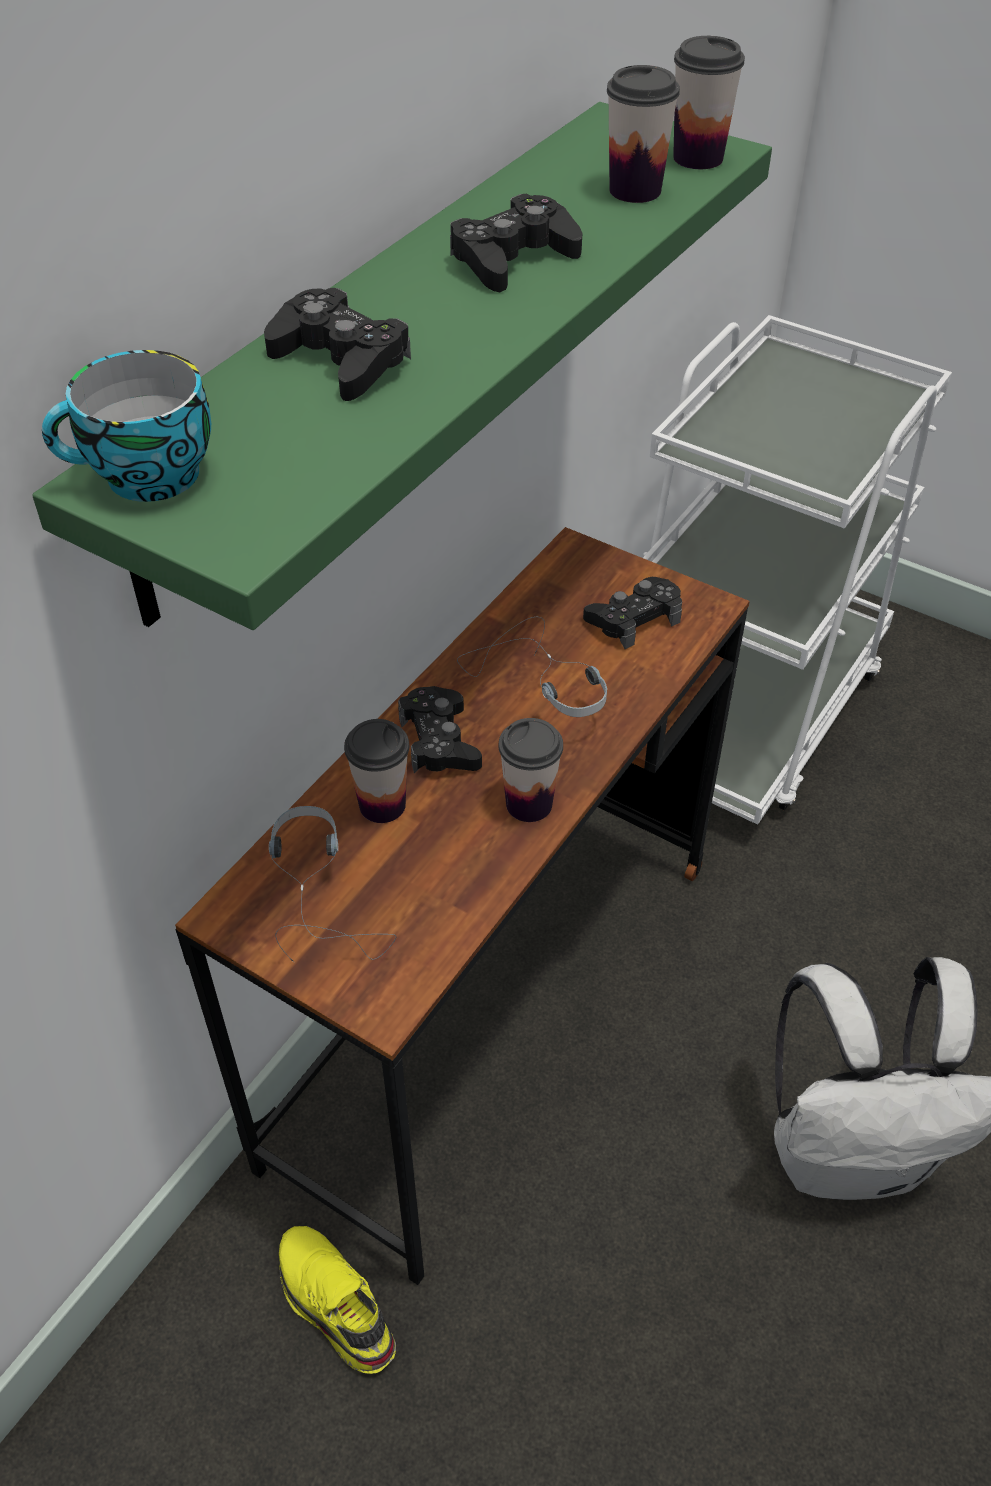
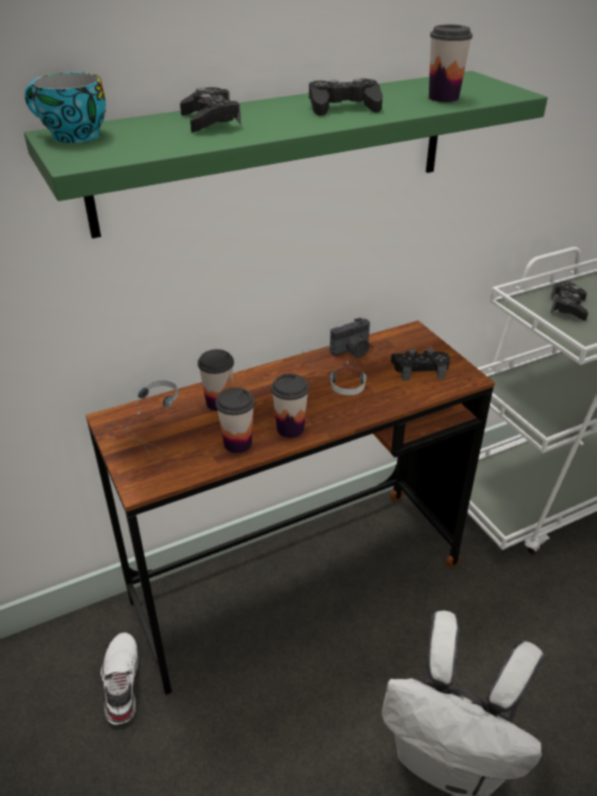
camera: 30 degrees right, 10 degrees down
yellow shoe [279,1226,396,1374] -> white shoe [101,633,139,725]
black game controller [398,686,482,774] -> black game controller moved to [551,282,588,320]
cup [673,36,745,169] -> cup moved to [216,387,255,453]
none -> camera [330,318,370,358]

